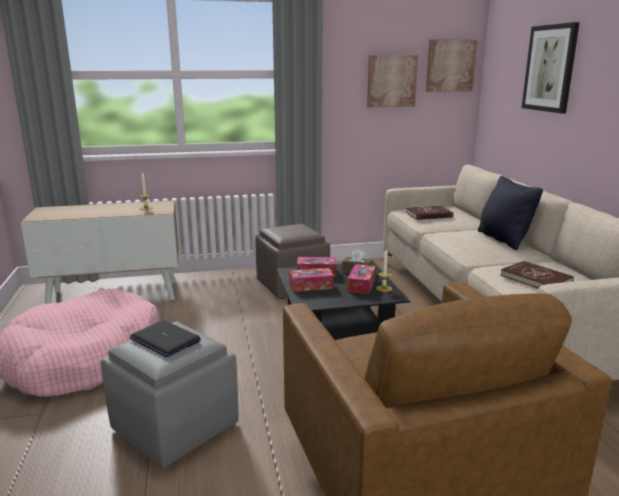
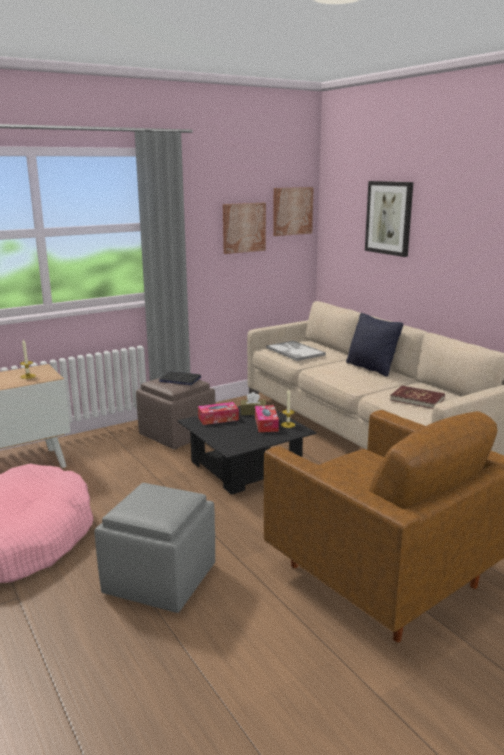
camera: 20 degrees left, 0 degrees up
laptop [130,320,201,357] -> laptop moved to [159,371,201,385]
tissue box [289,268,334,292] -> none
red book [406,206,453,220] -> tray [266,341,326,361]

